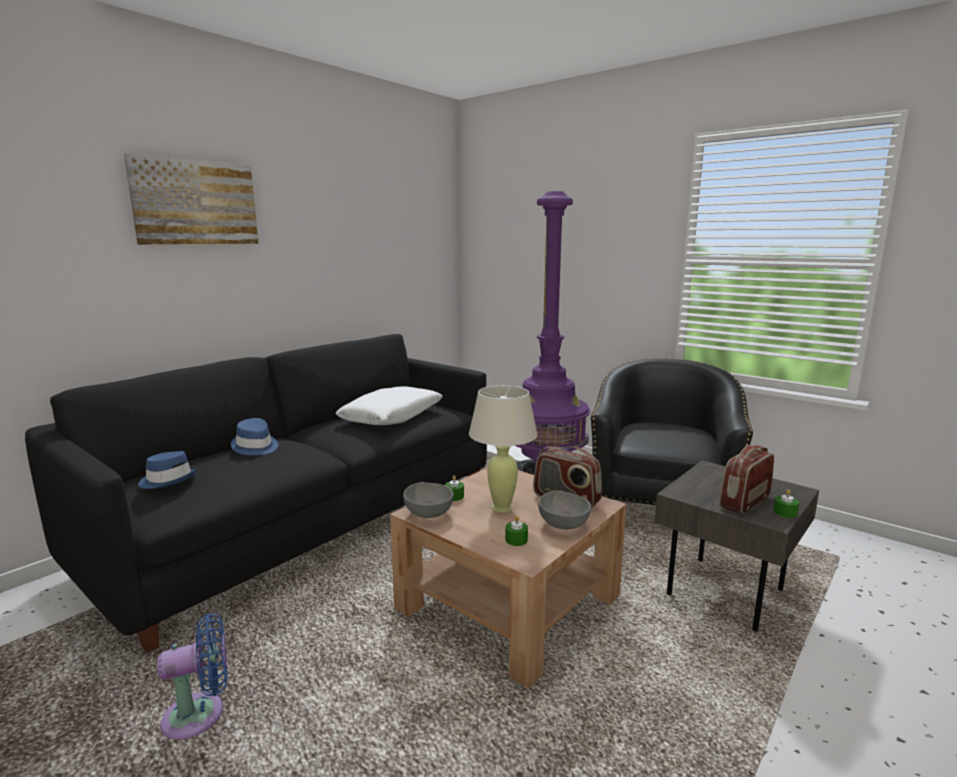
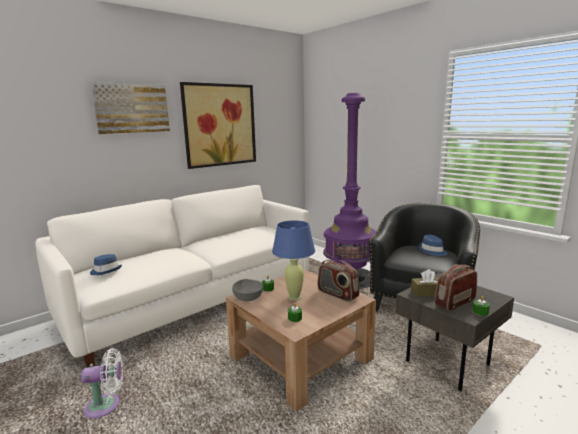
camera: 10 degrees right, 0 degrees up
black sofa [25,334,487,653] -> white sofa [35,185,309,368]
blue fan [157,613,228,740] -> white fan [81,348,123,418]
blue hat [231,418,278,455] -> blue hat moved to [419,235,447,256]
white pillow [336,386,443,425] -> none
beige table lamp [469,385,538,513] -> blue table lamp [272,220,315,300]
grey bowl [538,491,591,529] -> none
none -> picture [180,82,256,169]
none -> brown tissue box [411,269,439,297]

